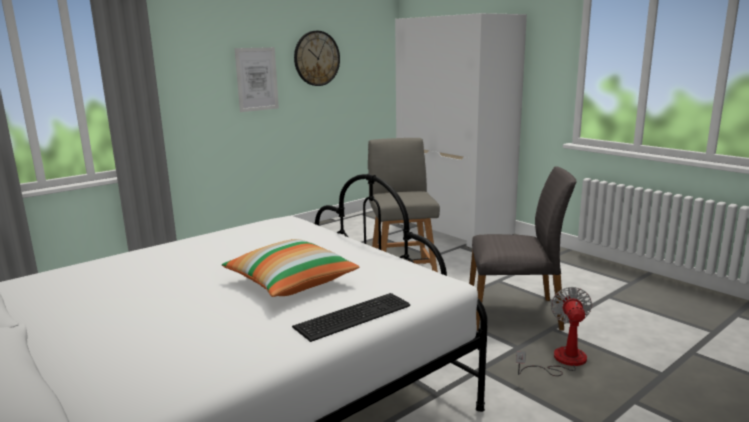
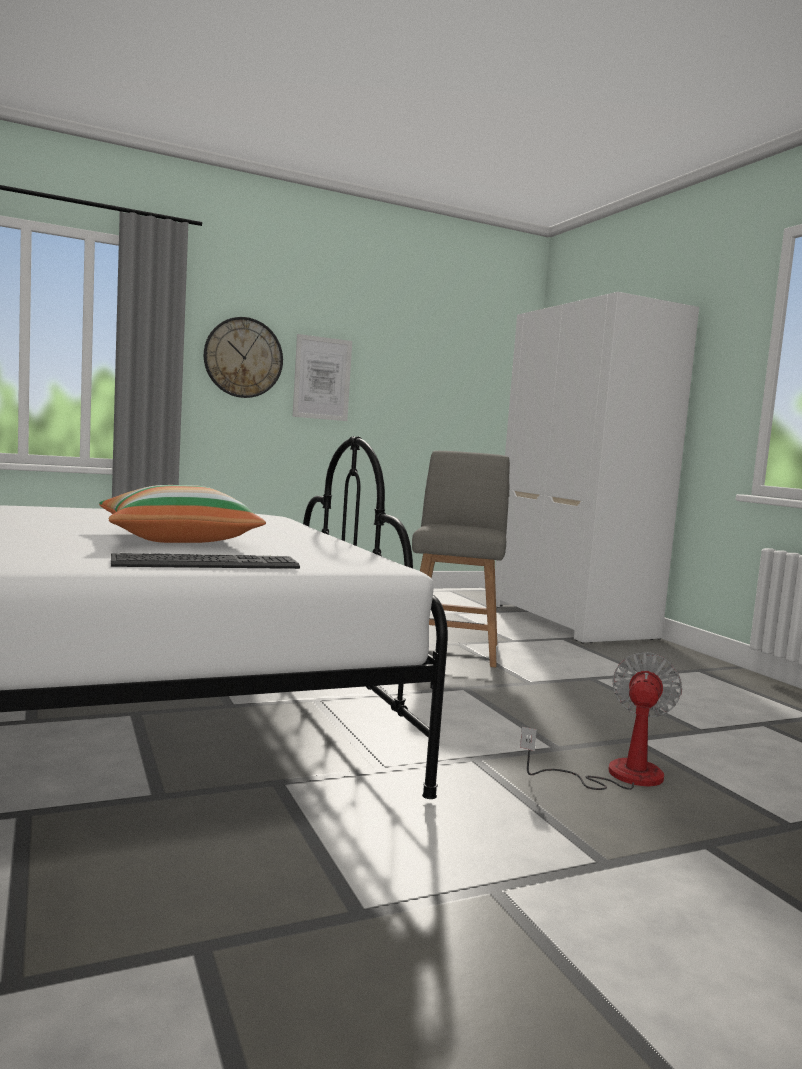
camera: 15 degrees right, 10 degrees down
wall clock [294,31,340,86] -> wall clock moved to [204,317,283,398]
grey chair [469,167,576,331] -> none

